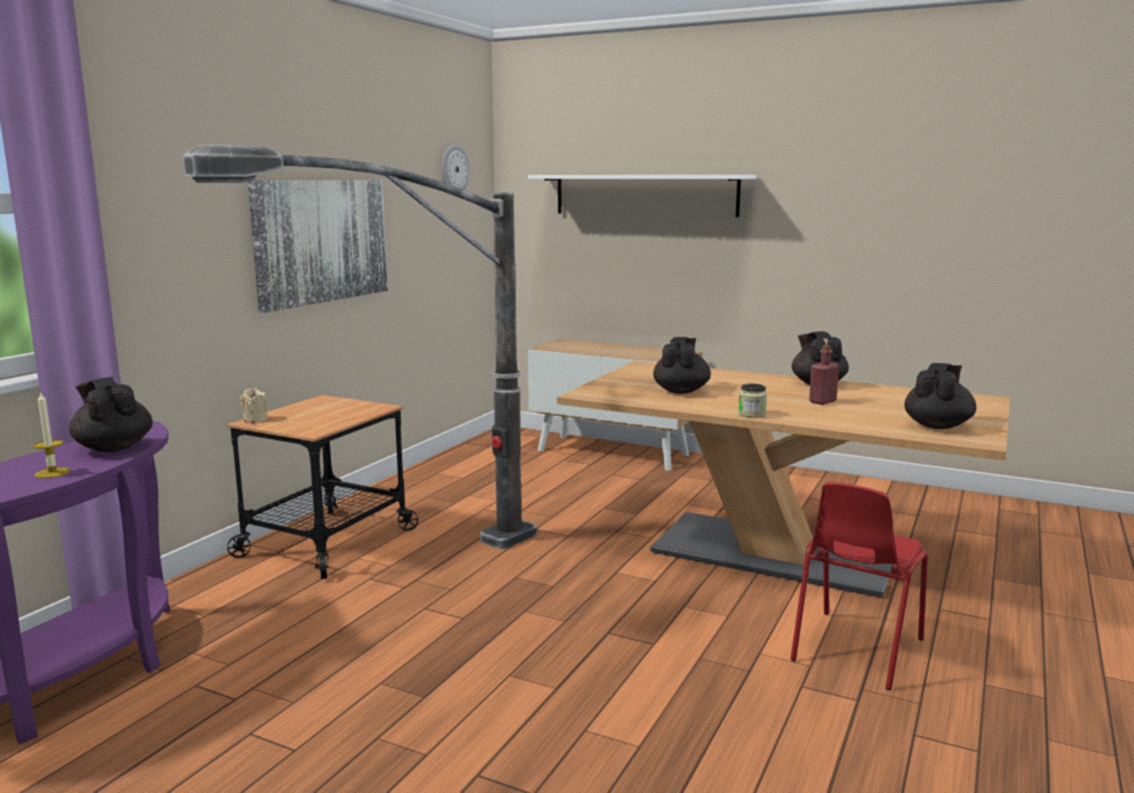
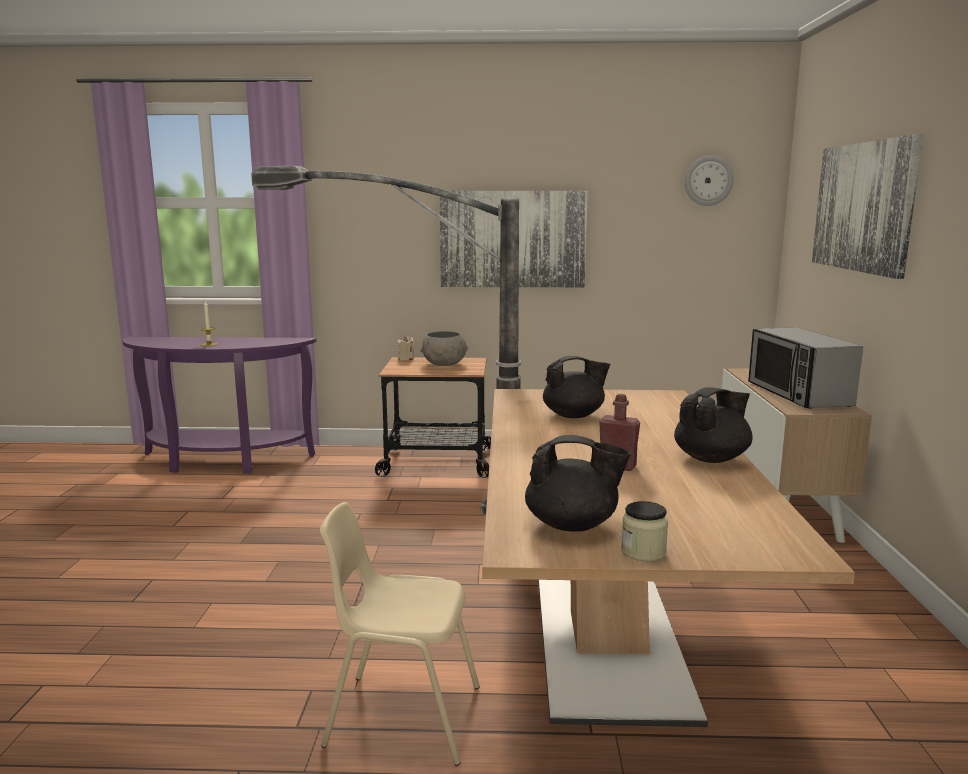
camera: 65 degrees right, 0 degrees up
black teapot [69,377,153,452] -> none
white shelf [528,175,756,217] -> picture [812,134,923,279]
jar [738,384,767,418] -> jar moved to [621,501,668,562]
red chair [790,482,928,690] -> beige chair [320,502,480,766]
none -> grey bowl [420,331,469,366]
none -> microwave [748,327,863,409]

